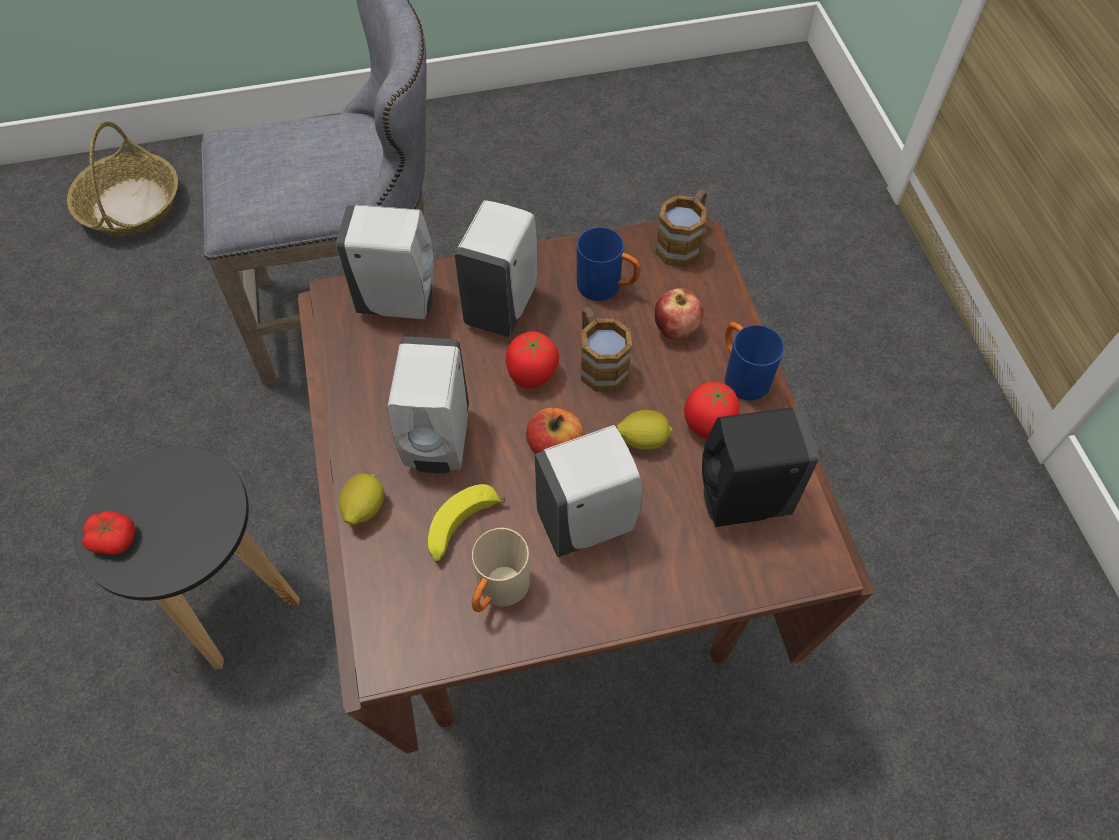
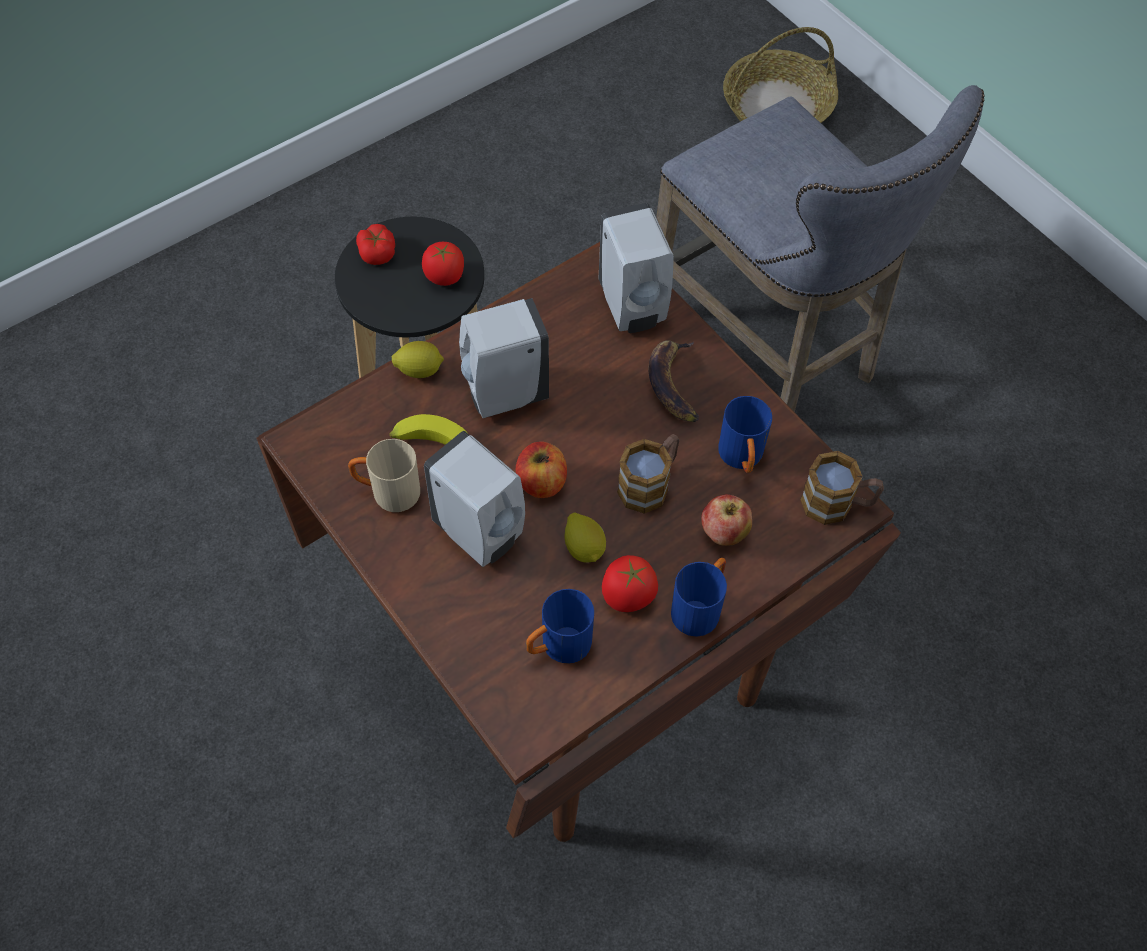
camera: 65 degrees right, 0 degrees up
white soap dispenser [454,200,537,337] -> banana [648,341,699,422]
tomato [506,331,559,388] -> tomato moved to [422,242,464,286]
black soap dispenser [702,407,819,527] -> blue mug [526,589,594,663]

